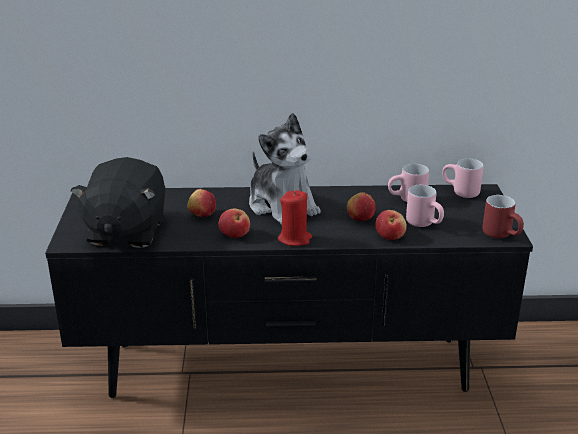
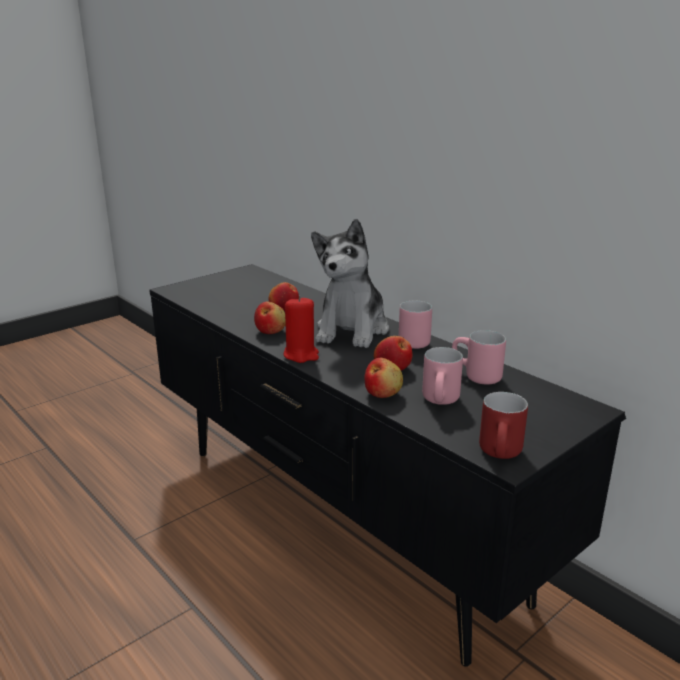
camera: 50 degrees right, 5 degrees down
black plush toy [71,157,166,248] -> none
pink mug [442,158,483,198] -> pink mug moved to [399,301,432,349]

